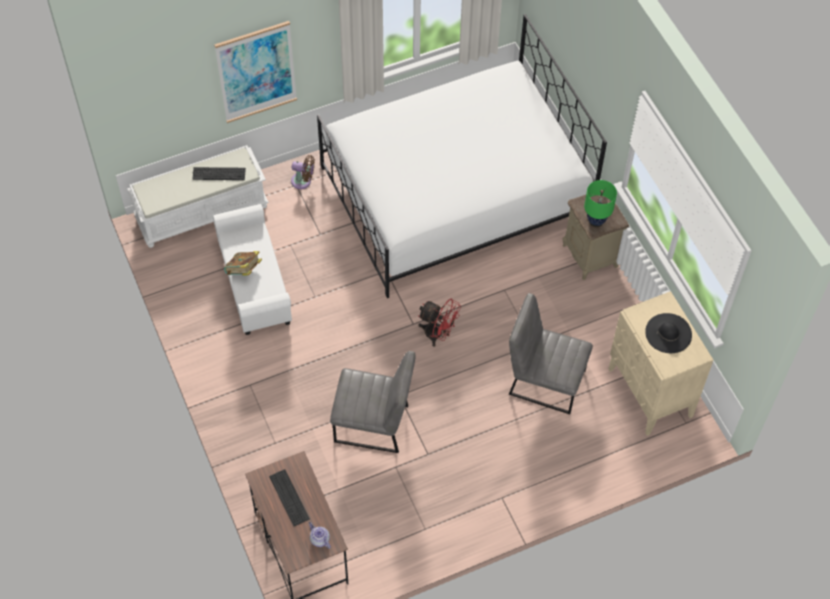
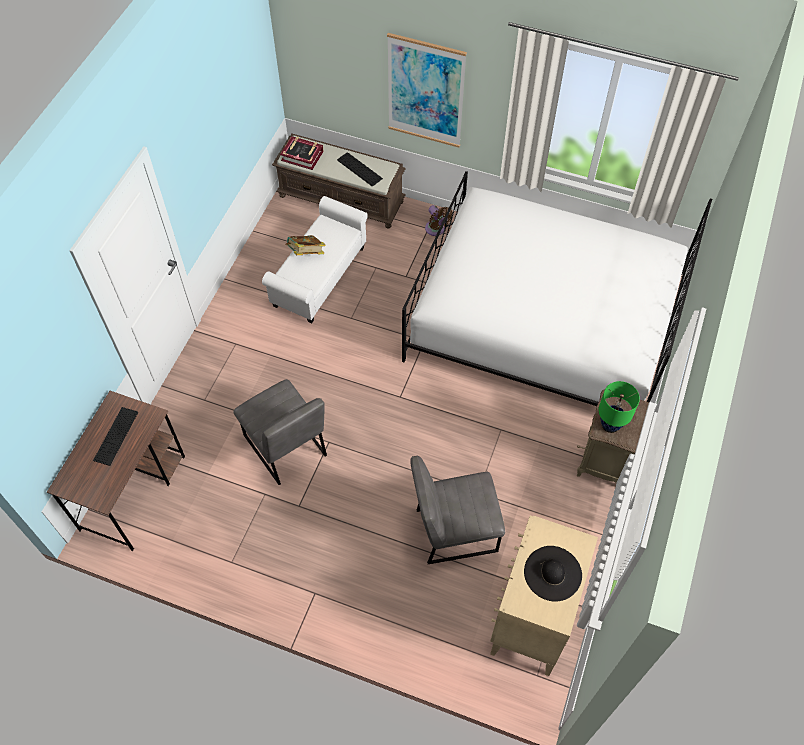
camera: 45 degrees right, 0 degrees up
white bench [127,145,269,248] -> brown bench [272,133,406,229]
teapot [309,522,331,549] -> none
red fan [418,299,461,347] -> none
grey chair [509,293,593,414] -> grey chair turned 75 degrees counterclockwise [411,456,505,564]
none -> book [280,136,324,170]

